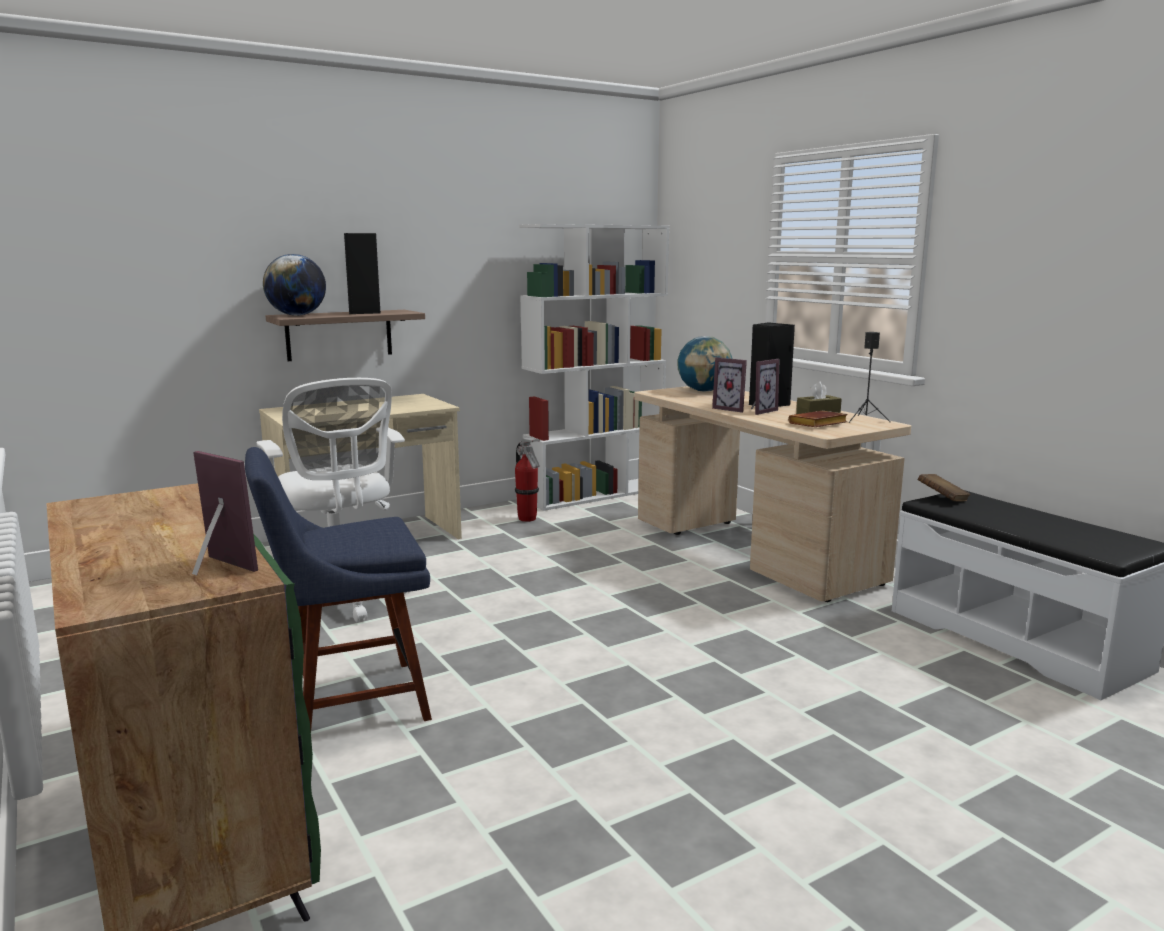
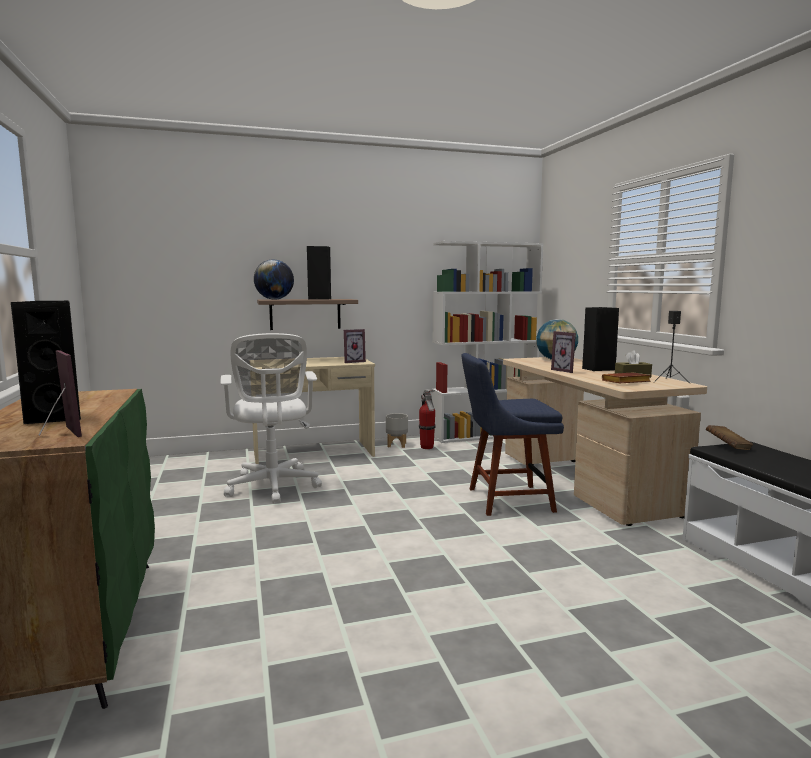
camera: 15 degrees right, 5 degrees down
blue chair [245,447,432,730] -> blue chair moved to [461,353,564,516]
picture frame [751,359,780,415] -> picture frame moved to [344,329,366,363]
none -> black speaker [11,301,81,424]
none -> grey planter [386,413,408,448]

